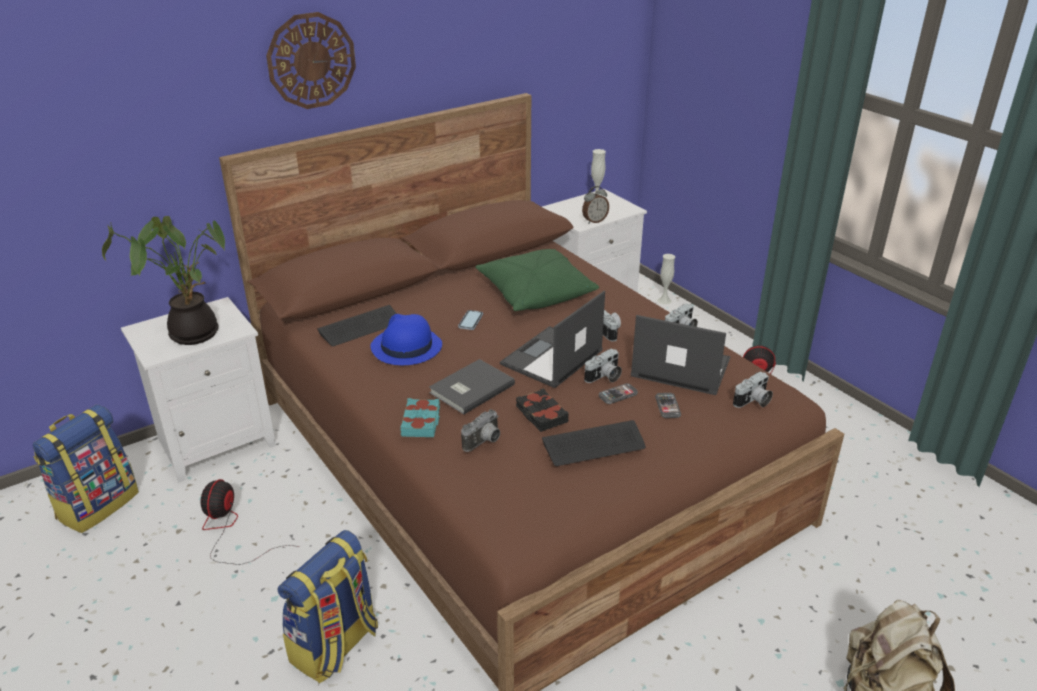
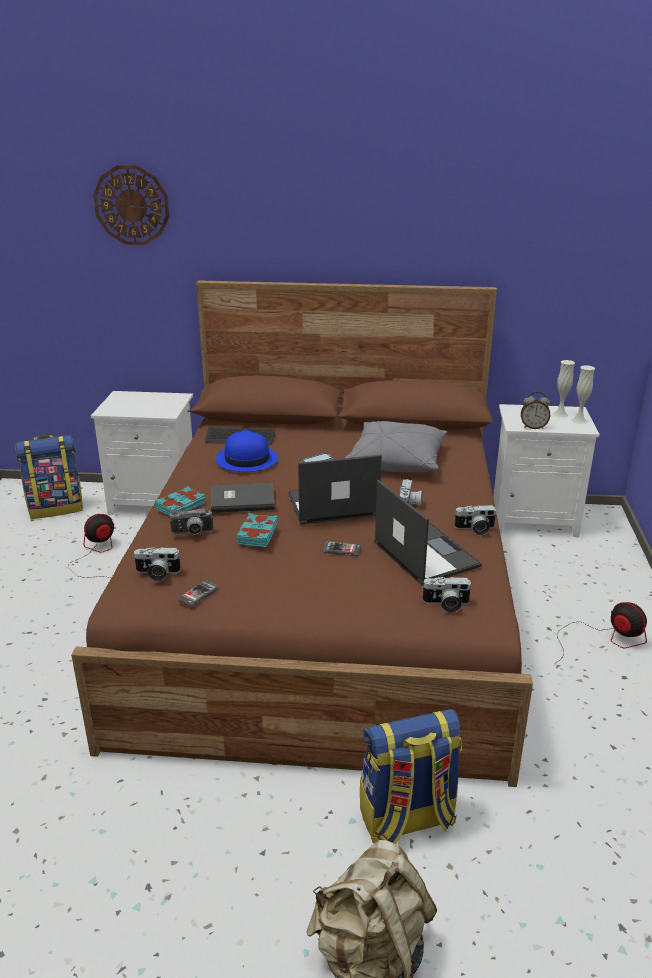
camera: 40 degrees right, 5 degrees down
potted plant [102,216,225,345] -> none
wall clock [266,12,356,109] -> wall clock moved to [93,165,169,245]
backpack [277,530,378,683] -> backpack moved to [360,709,462,844]
green pillow [475,249,599,311] -> grey pillow [345,421,447,473]
black book [516,388,569,432] -> turquoise book [237,513,278,547]
keyboard [542,420,646,466] -> none
camera [584,348,622,383] -> camera moved to [133,547,181,581]
phone [655,393,681,418] -> phone moved to [178,580,218,606]
white vase [657,254,675,305] -> white vase moved to [571,365,595,424]

